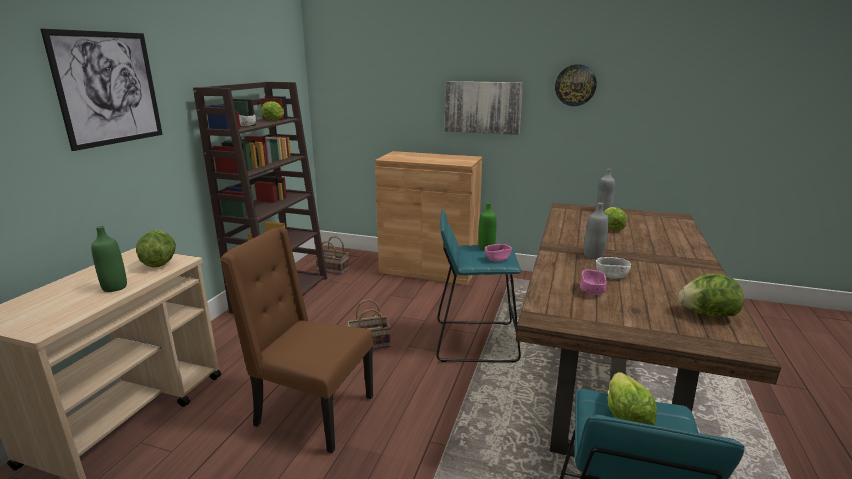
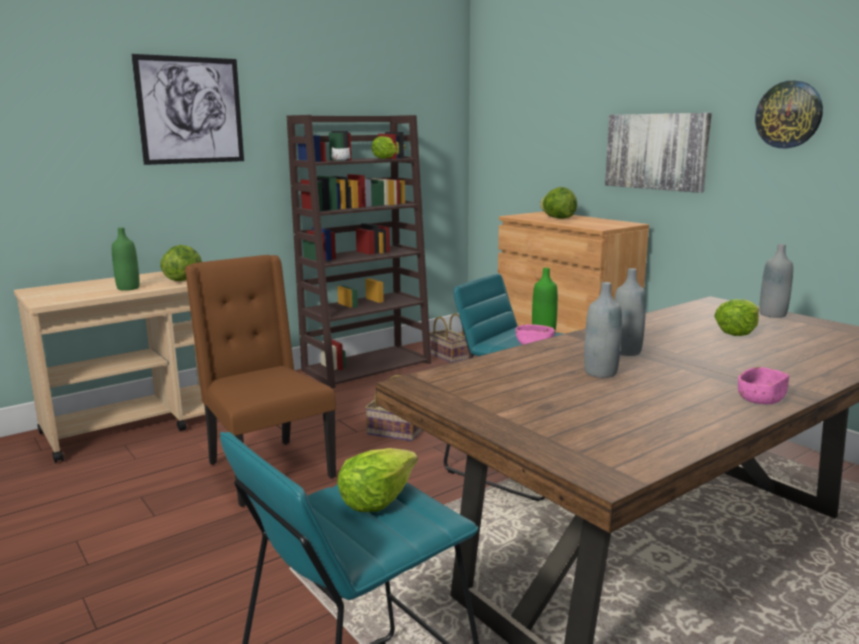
camera: 35 degrees right, 5 degrees down
pink bowl [580,270,607,295] -> pink bowl moved to [738,367,789,404]
white bowl [596,257,631,279] -> grey bottle [584,282,622,378]
lettuce [678,274,744,317] -> lettuce moved to [540,187,577,219]

